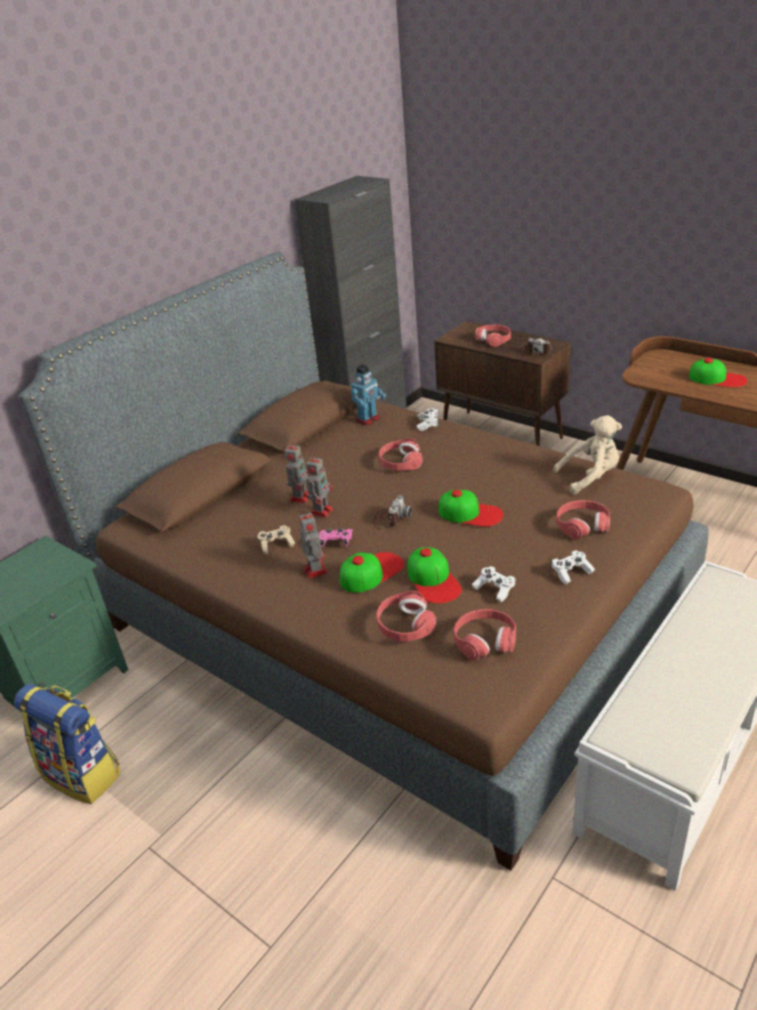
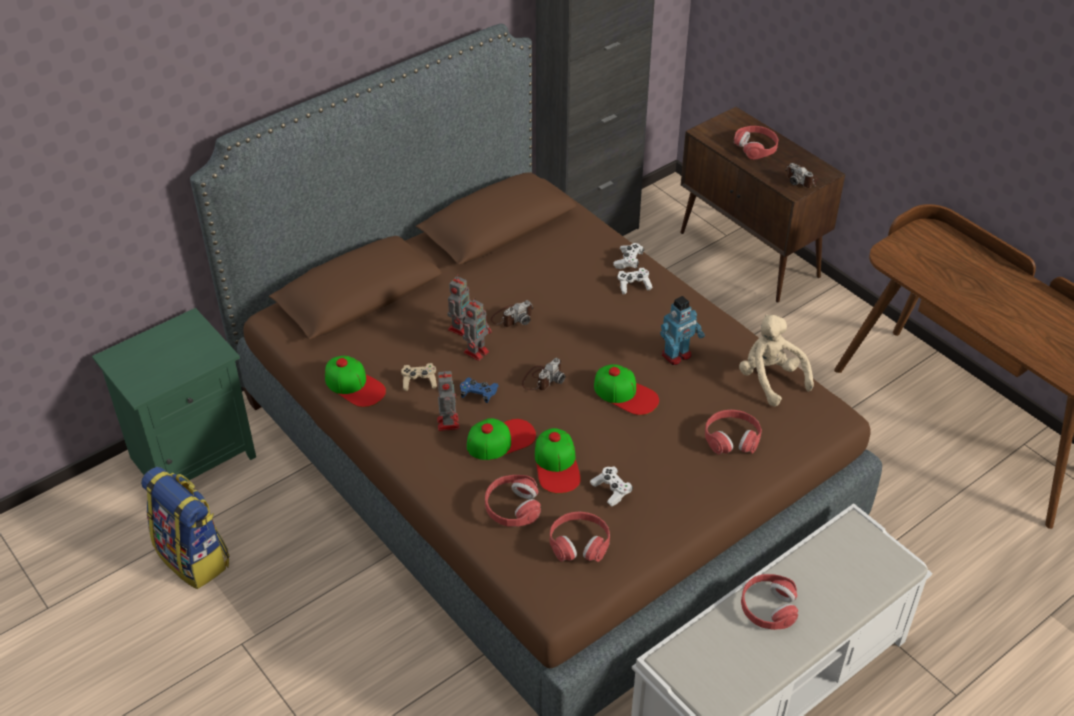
camera: 10 degrees right, 10 degrees up
pink game controller [319,528,353,547] -> blue game controller [460,378,499,403]
toy robot [351,365,386,426] -> toy robot moved to [660,296,705,365]
red headphones [379,438,423,471] -> red headphones moved to [741,574,798,630]
white game controller [551,550,595,585] -> white game controller moved to [618,268,653,294]
beige plush toy [553,415,622,495] -> beige plush toy turned 120 degrees counterclockwise [739,314,814,407]
cap [689,358,748,388] -> cap moved to [325,356,386,407]
none -> camera [491,300,534,327]

